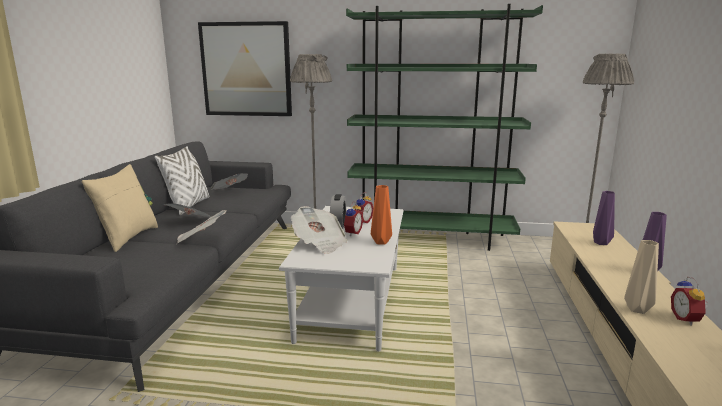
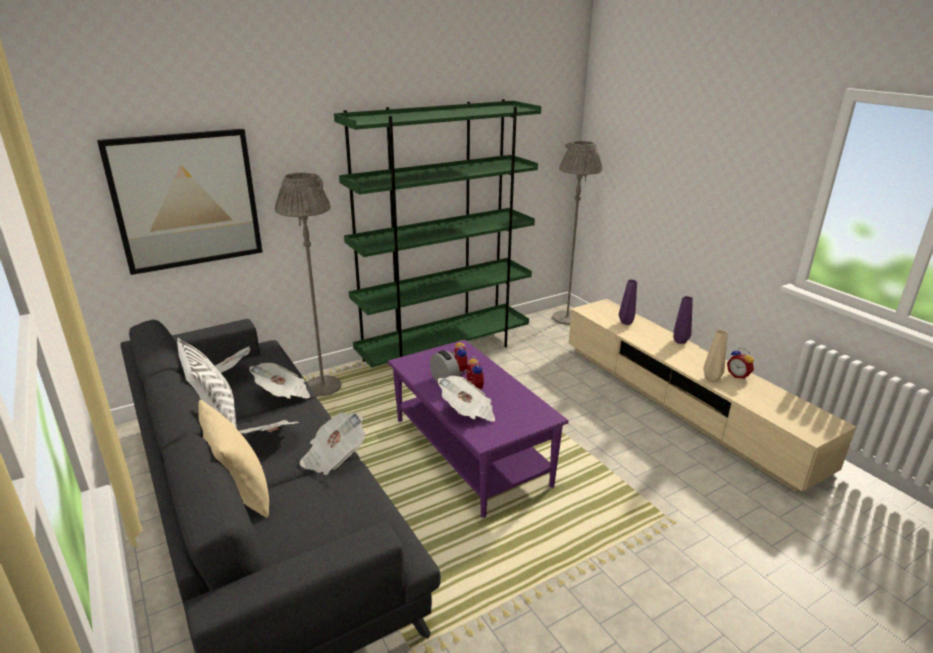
camera: 40 degrees left, 10 degrees up
white coffee table [279,206,403,351] -> purple coffee table [388,339,569,518]
orange vase [371,185,392,245] -> none
none -> newspaper [249,363,310,399]

